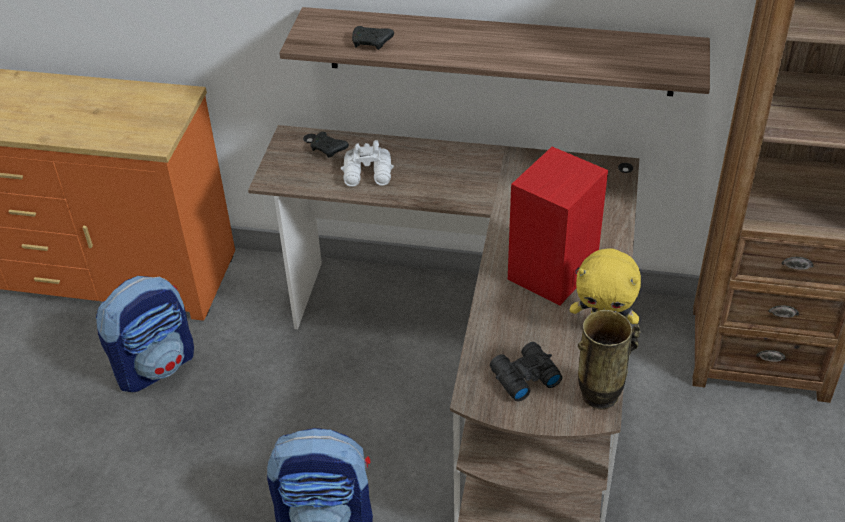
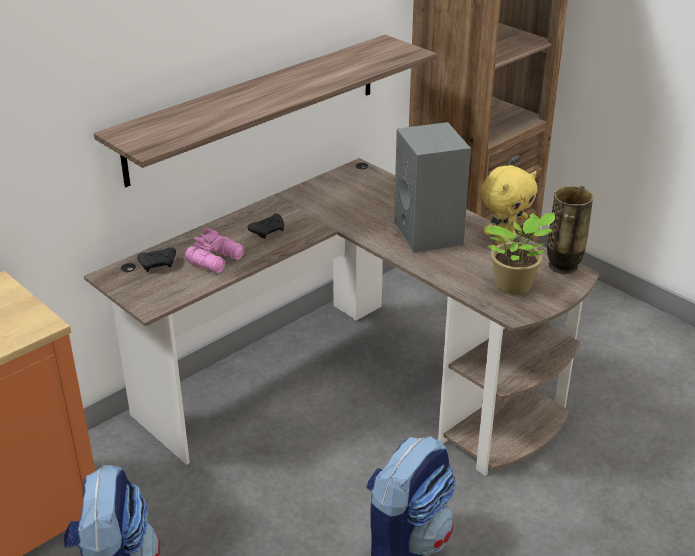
camera: 55 degrees left, 10 degrees down
white binoculars [341,140,394,187] -> pink binoculars [185,227,244,273]
black game controller [352,26,394,50] -> black game controller moved to [247,213,284,239]
black binoculars [490,342,562,401] -> potted plant [484,212,555,295]
red speaker [508,147,608,305] -> grey speaker [394,122,471,253]

